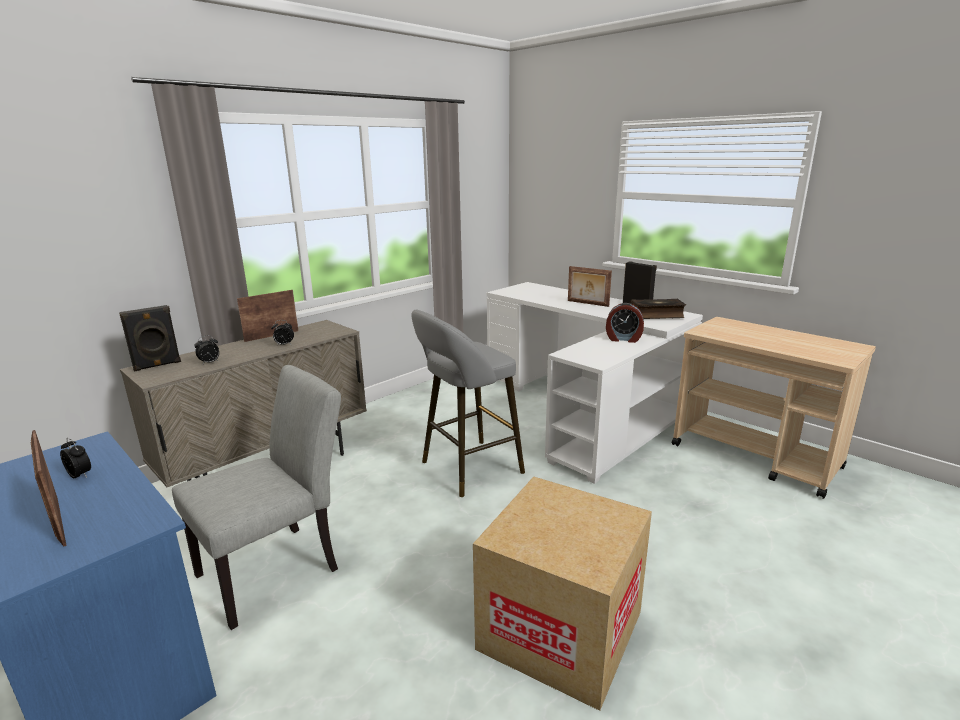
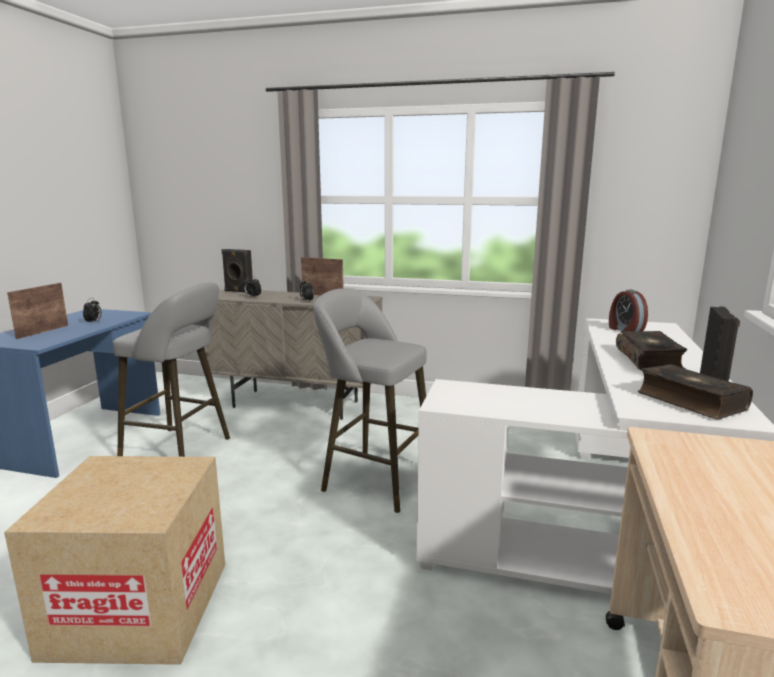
camera: 60 degrees right, 5 degrees down
grey chair [172,365,341,630] -> grey stool [113,282,230,457]
picture frame [568,266,612,307] -> book [616,331,687,370]
alarm clock [606,303,644,343] -> alarm clock moved to [609,289,648,333]

